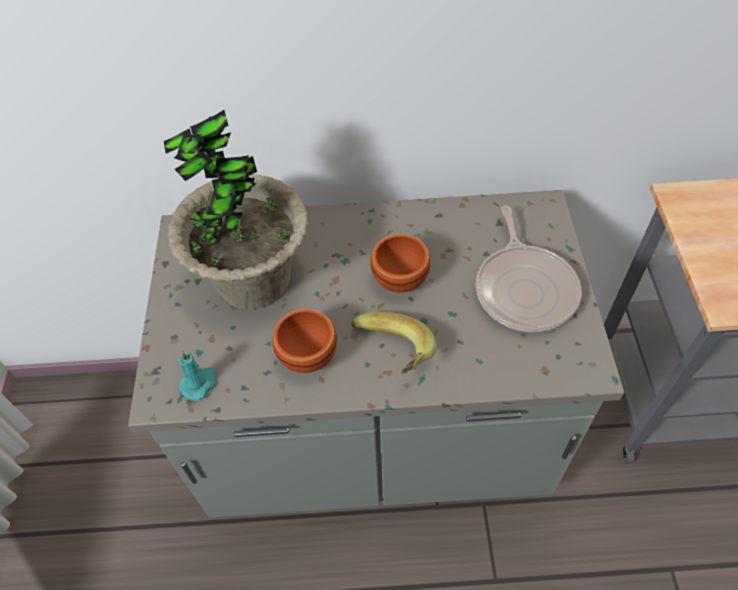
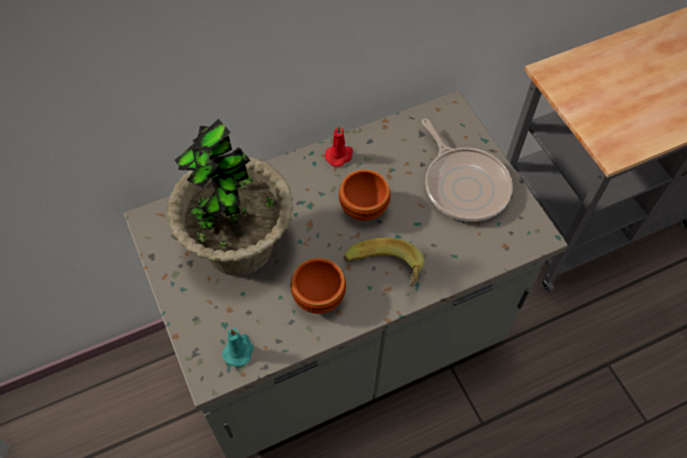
camera: 25 degrees left, 5 degrees up
none -> red candle [325,126,353,166]

